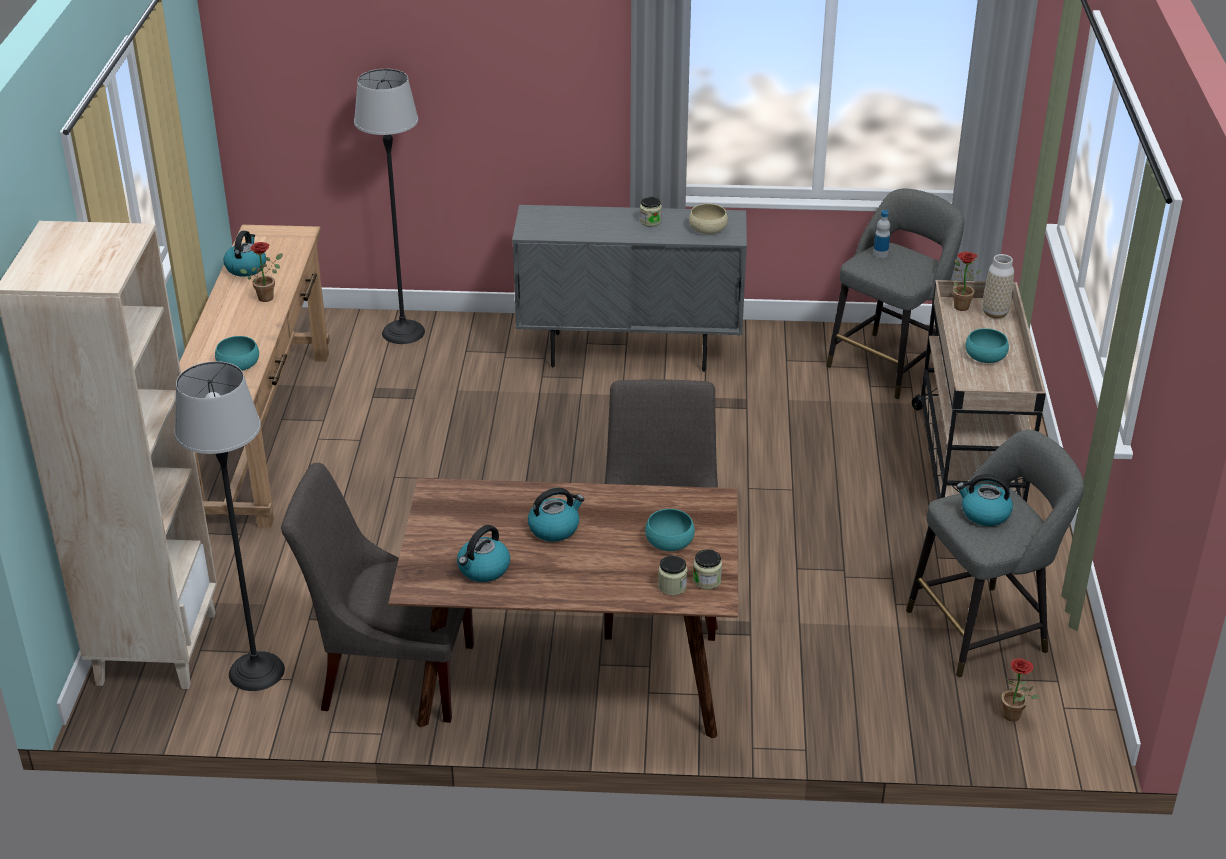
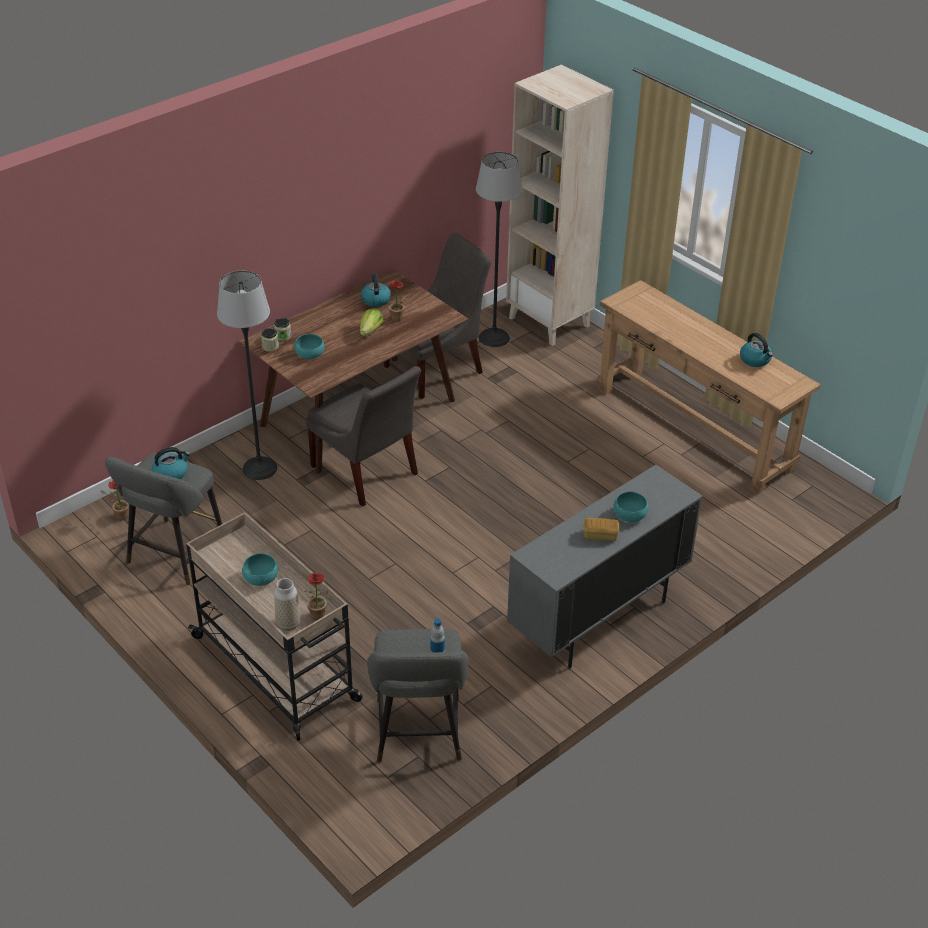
camera: 135 degrees right, 5 degrees up
turquoise bowl [215,336,259,371] -> turquoise bowl moved to [614,492,648,522]
potted plant [240,242,283,302] -> potted plant moved to [388,280,409,322]
floor lamp [354,69,425,344] -> floor lamp moved to [217,271,277,480]
kettle [528,488,584,542] -> lettuce [360,308,384,336]
jar [640,197,662,226] -> bread [584,518,619,541]
beige bowl [689,204,728,234] -> none

